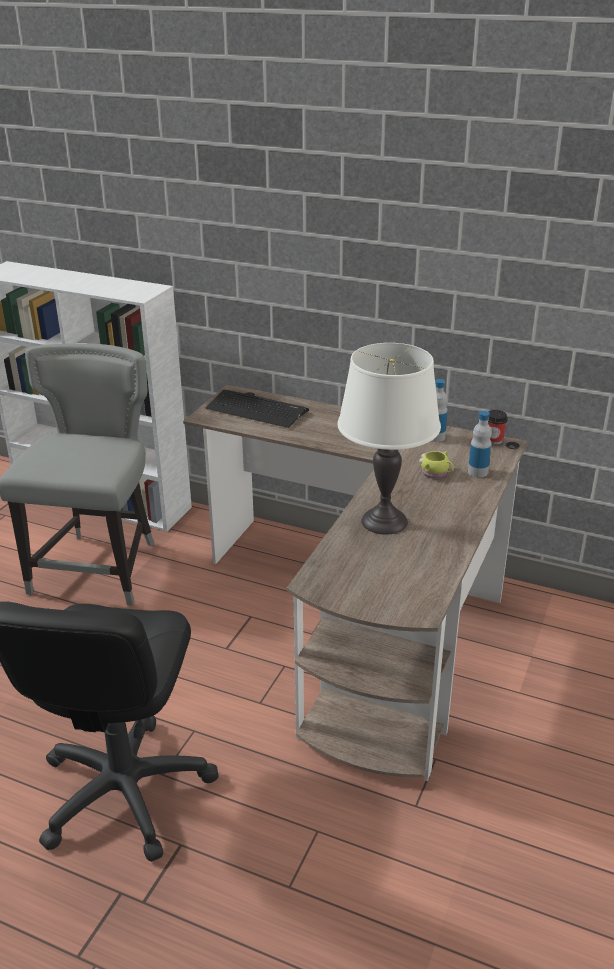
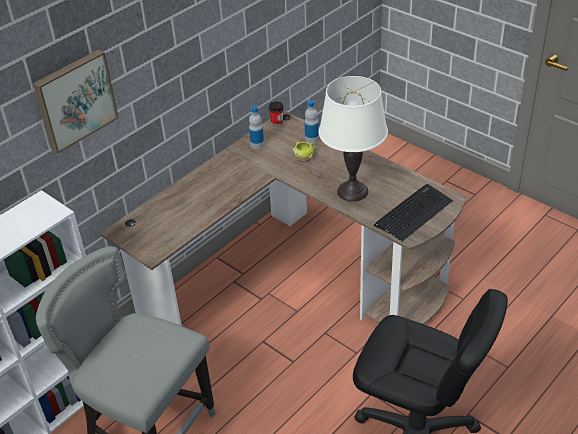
camera: 70 degrees left, 10 degrees up
keyboard [206,390,309,428] -> keyboard moved to [374,184,453,241]
none -> picture [33,49,119,154]

